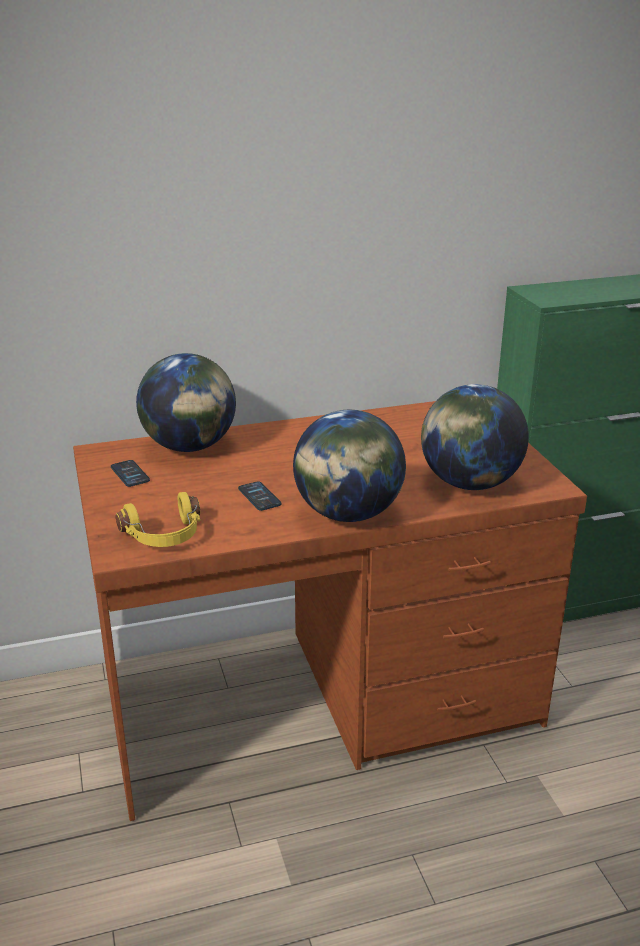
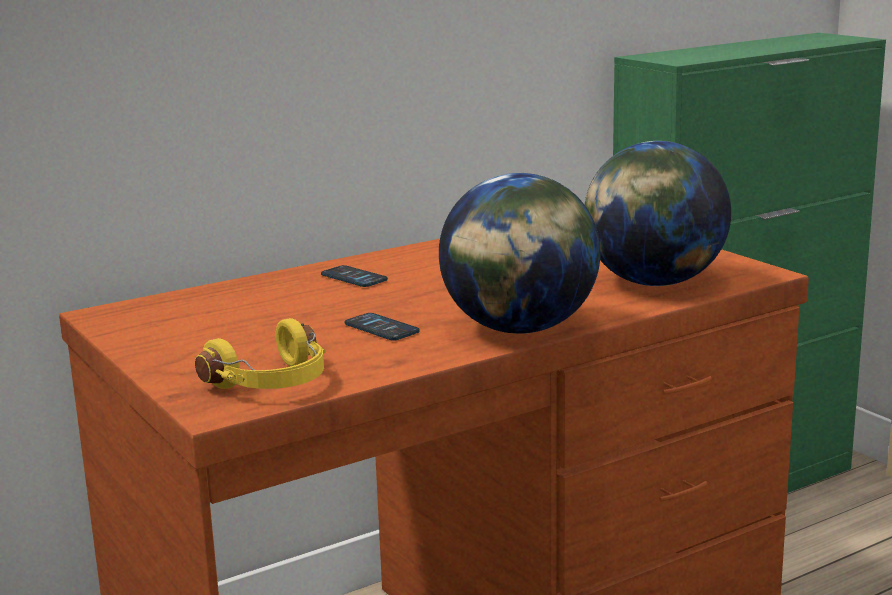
camera: 15 degrees left, 10 degrees down
phone [111,460,150,487] -> phone moved to [321,265,388,287]
globe [136,353,236,452] -> none

